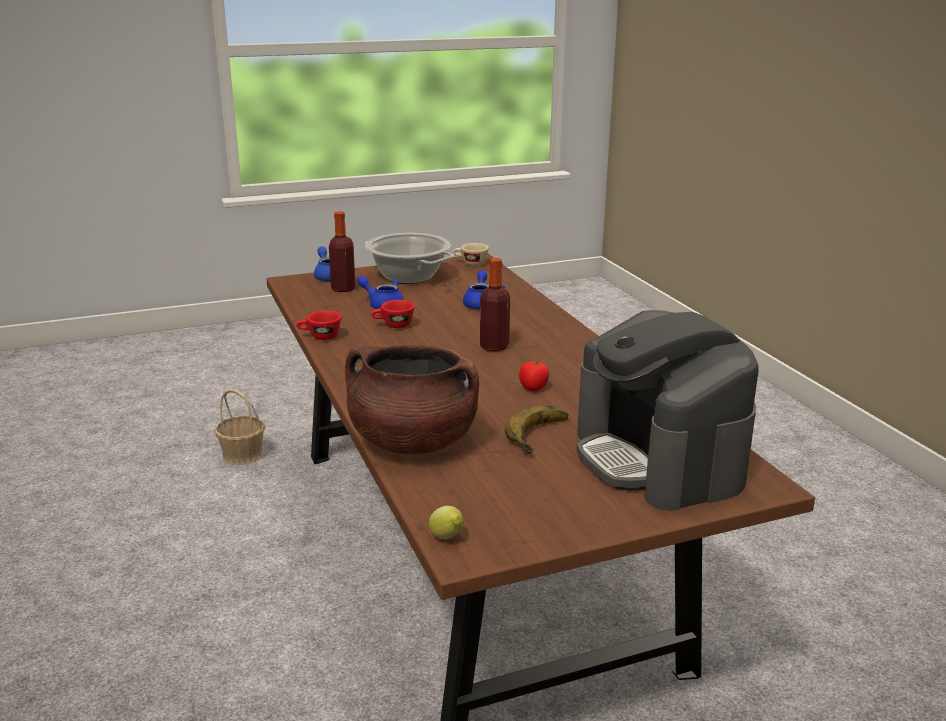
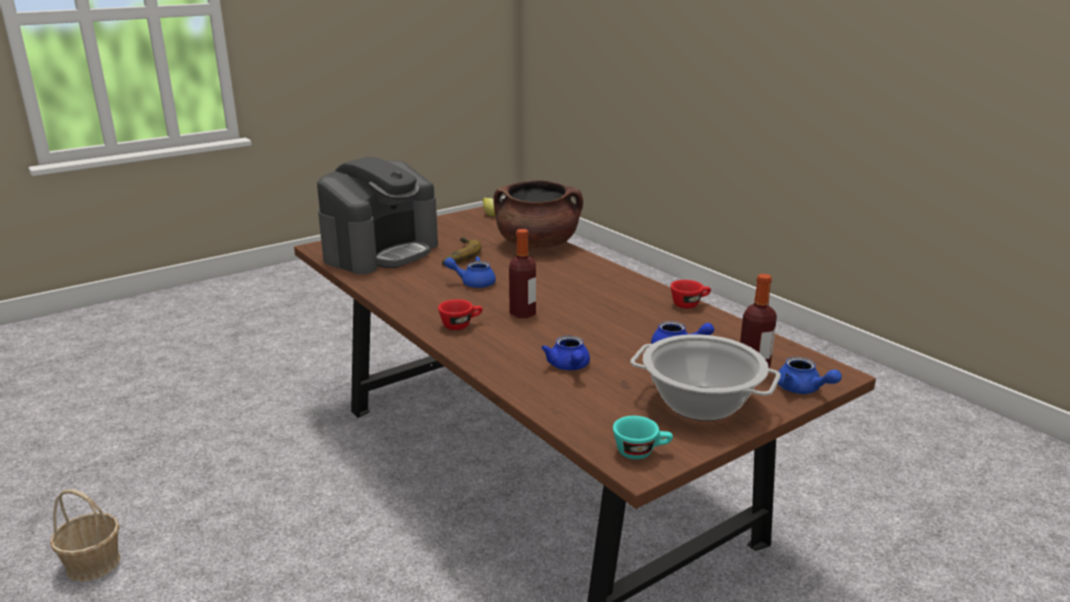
camera: 165 degrees right, 0 degrees up
basket [214,389,265,465] -> basket moved to [50,489,121,582]
red cup [371,300,414,328] -> red cup moved to [438,299,483,330]
beige cup [453,243,489,266] -> turquoise cup [613,416,673,459]
tomato [519,361,549,391] -> blue teapot [444,256,496,288]
coffee machine [576,310,759,511] -> coffee machine turned 75 degrees clockwise [317,157,438,274]

